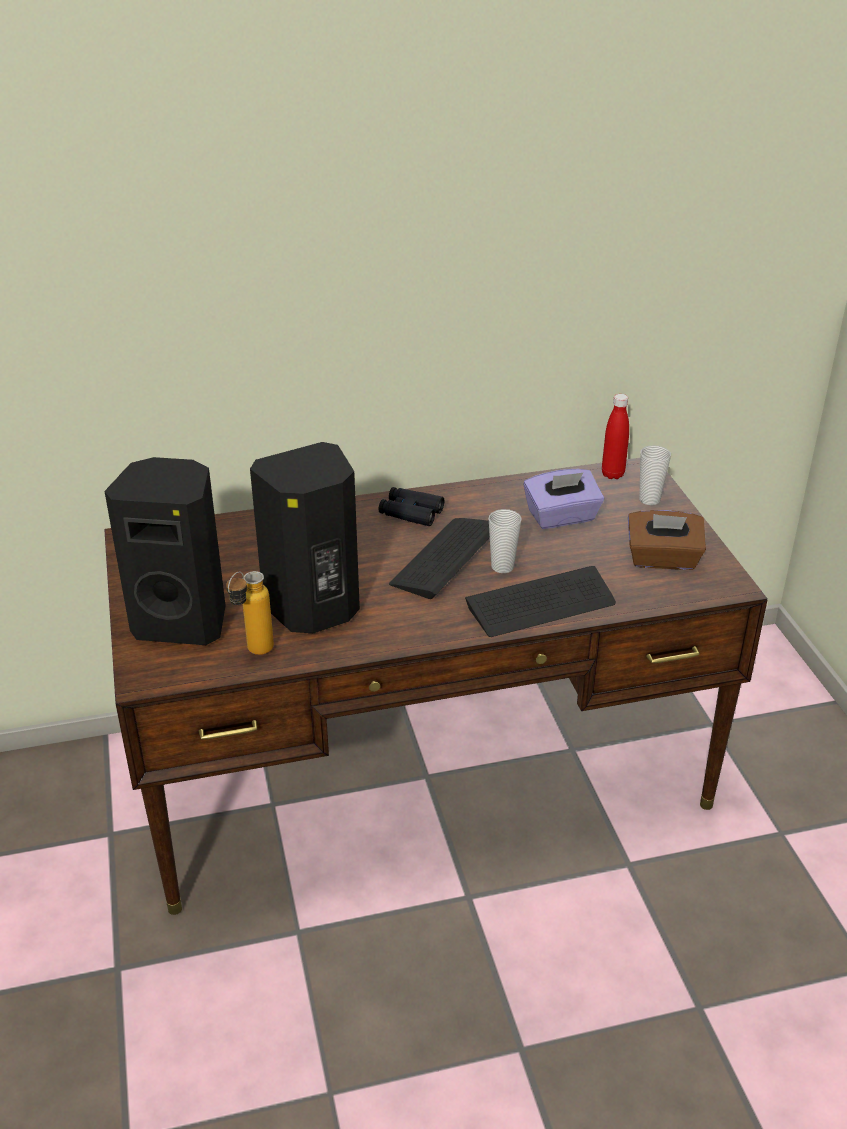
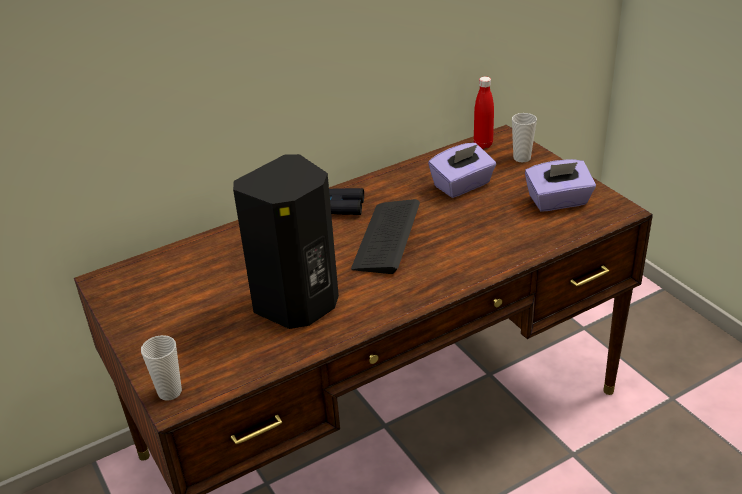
camera: 15 degrees left, 0 degrees up
black speaker [105,457,226,645] -> none
bottle [226,571,274,655] -> none
keyboard [465,566,616,637] -> none
cup [489,509,521,573] -> cup moved to [141,335,182,401]
brown tissue box [628,510,706,570] -> purple tissue box [525,159,596,212]

